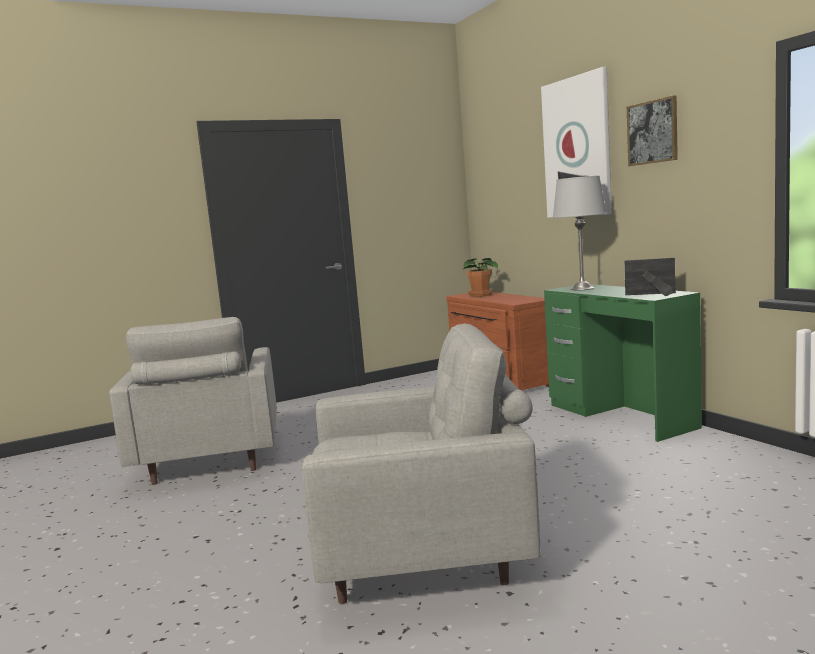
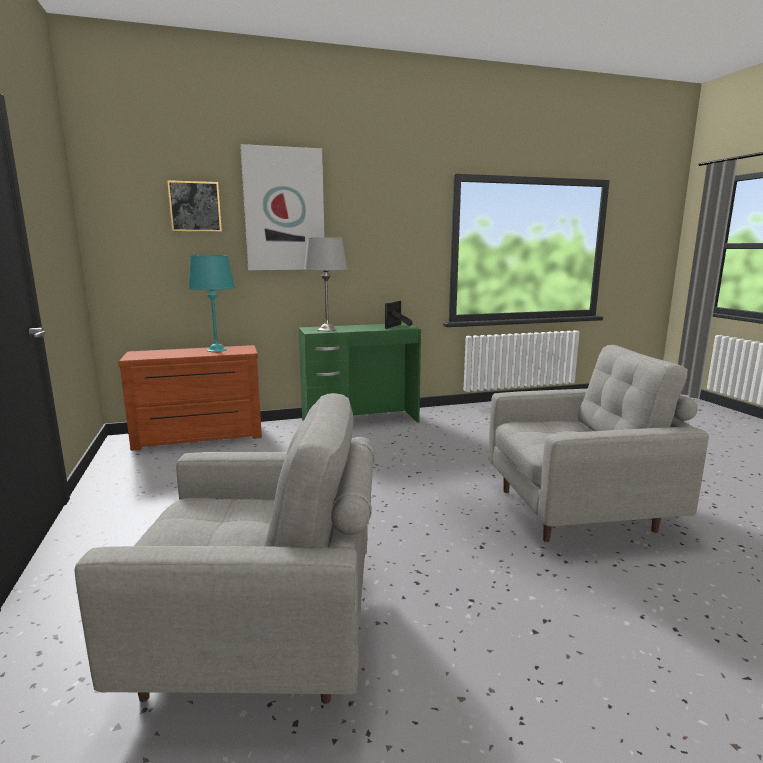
camera: 80 degrees left, 5 degrees up
grey armchair [302,324,540,604] -> grey armchair turned 75 degrees clockwise [488,345,709,542]
potted plant [463,258,498,297] -> none
picture [627,95,678,166] -> picture moved to [167,180,222,232]
none -> turquoise table lamp [188,255,235,352]

